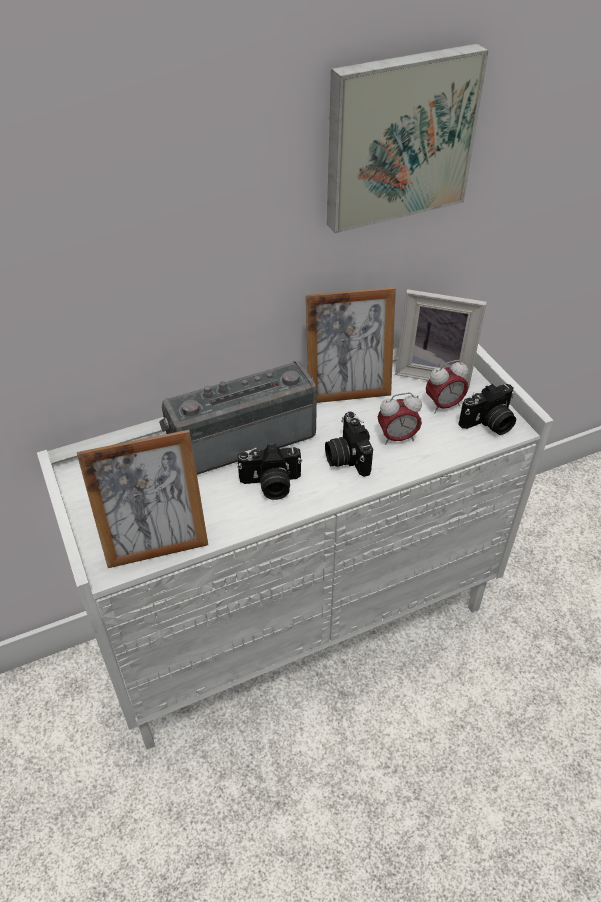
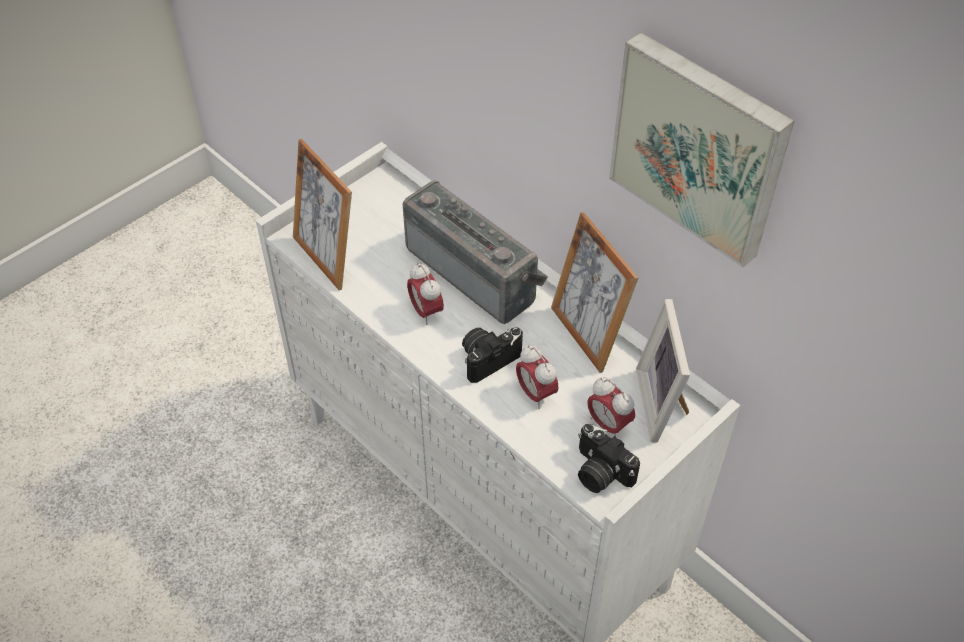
camera: 70 degrees right, 5 degrees up
camera [237,444,302,500] -> alarm clock [407,263,444,325]

